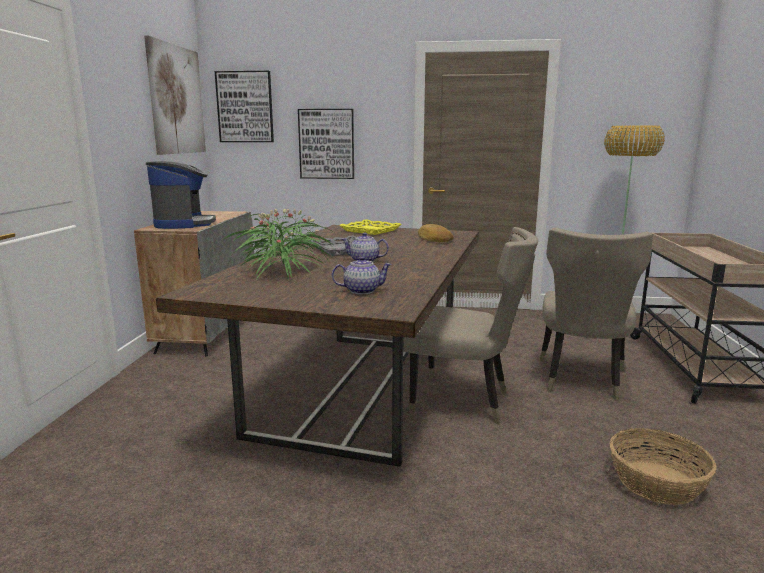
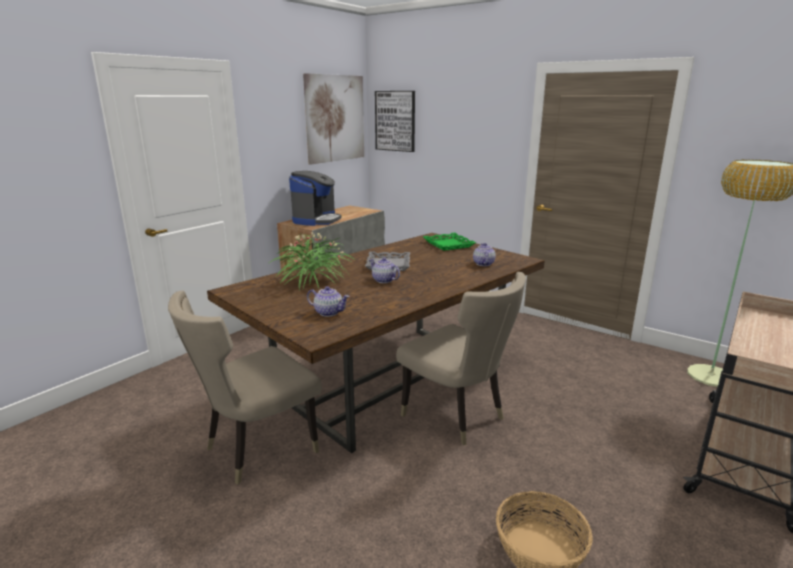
camera: 30 degrees right, 5 degrees up
picture [298,109,354,179] -> none
yellow tray [339,219,402,235] -> green tray [423,233,476,251]
bread [418,224,454,242] -> teapot [473,243,496,266]
beige chair [539,228,653,401] -> beige chair moved to [168,290,322,484]

